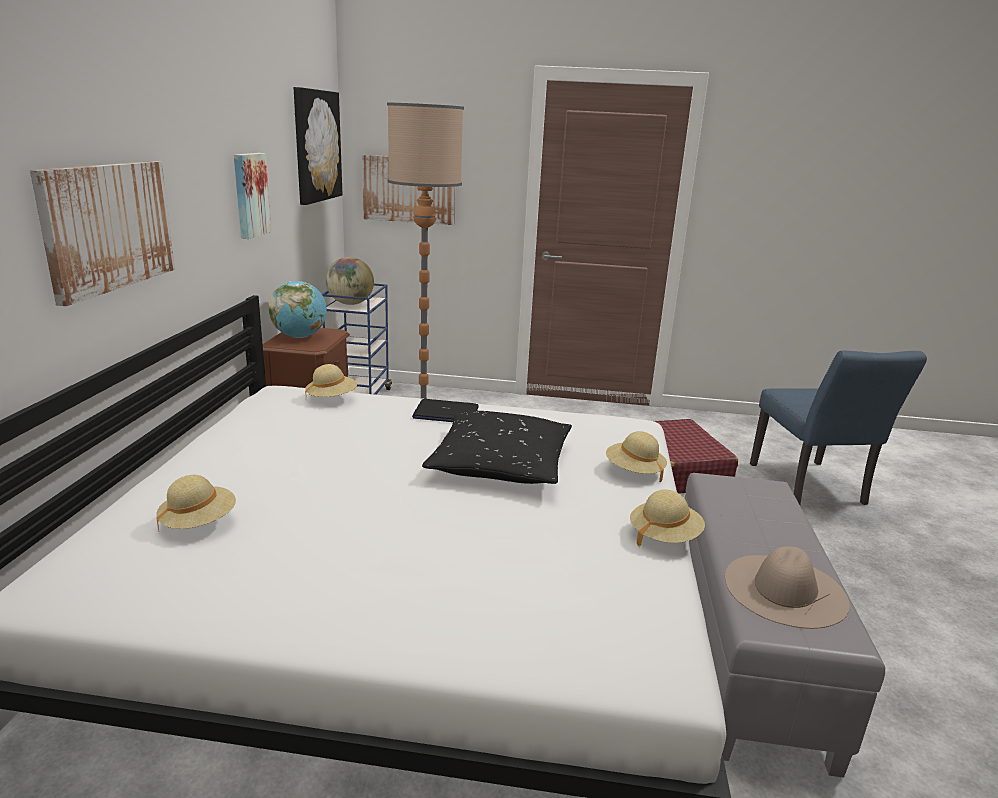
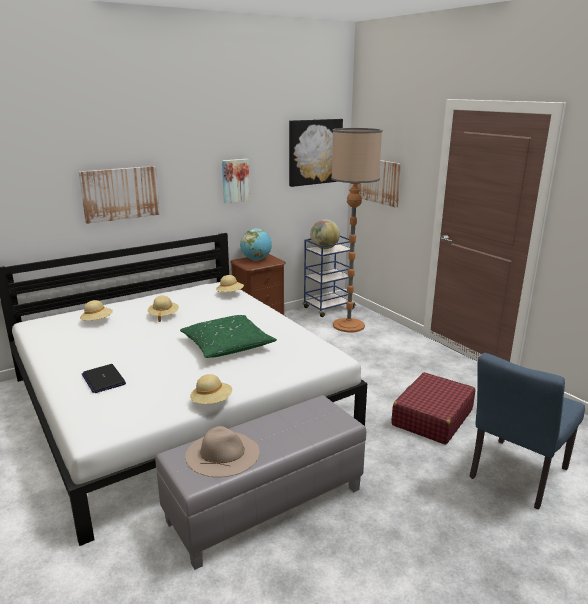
camera: 50 degrees right, 0 degrees up
laptop [412,399,478,422] -> laptop moved to [82,364,126,393]
black pillow [422,411,572,484] -> green pillow [180,315,277,358]
beige hat [606,431,667,482] -> beige hat moved to [148,296,179,322]

